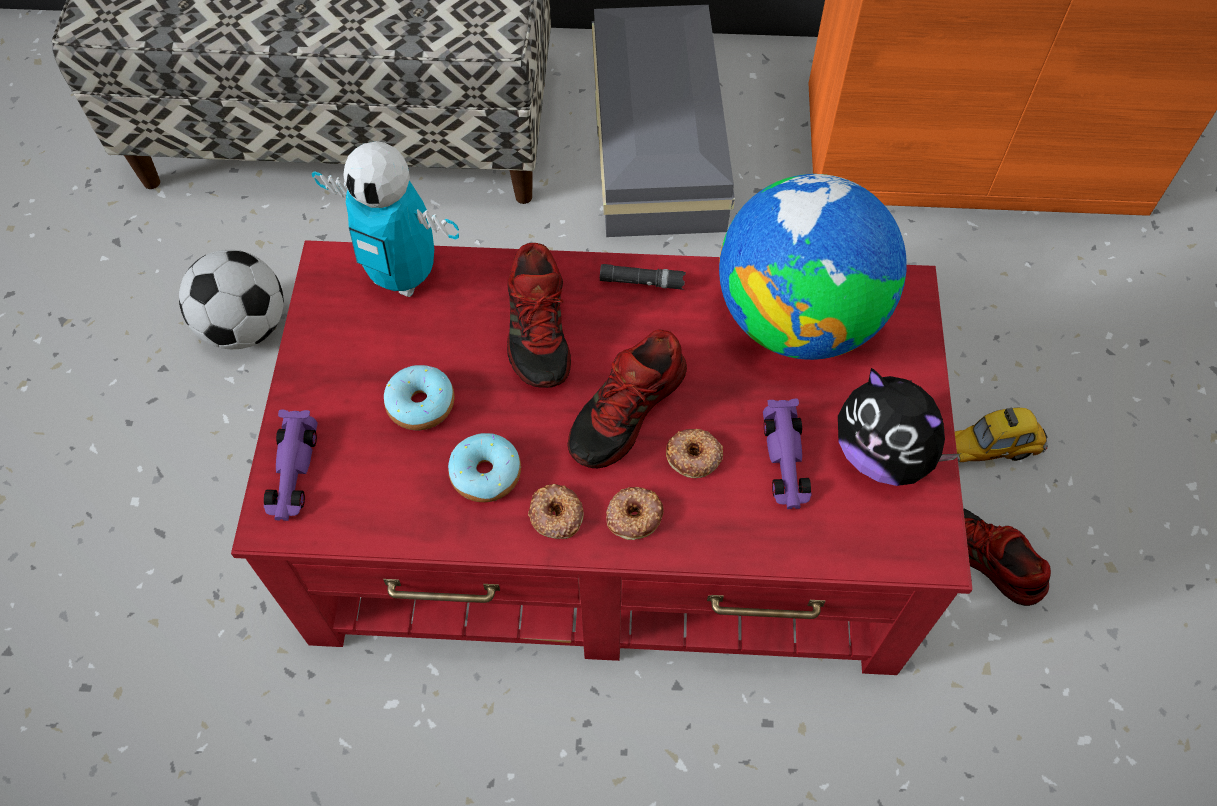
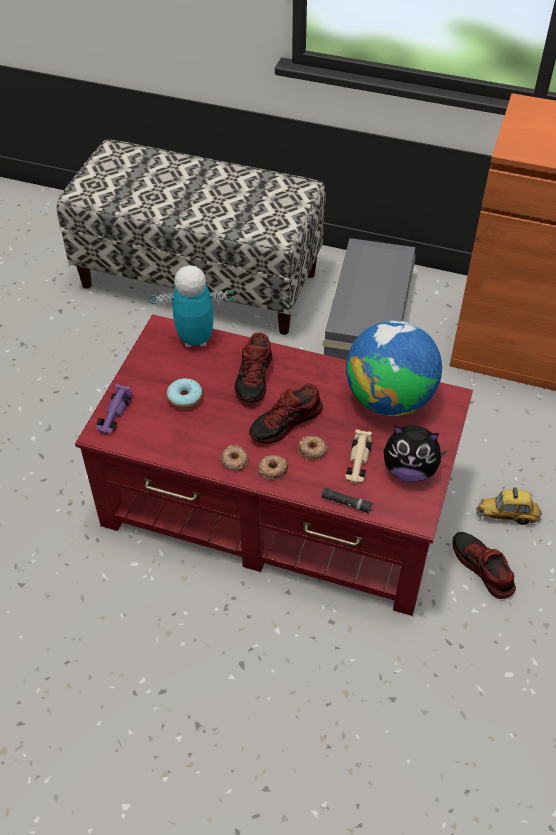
camera: 15 degrees right, 10 degrees down
football [179,250,284,349] -> none
toy robot [312,141,459,297] -> toy robot turned 135 degrees clockwise [149,265,233,347]
donut [448,433,521,502] -> none
black flashlight [600,264,686,290] -> black flashlight moved to [322,488,373,513]
purple toy car [763,399,812,509] -> beige toy car [345,429,372,484]
plush toy [838,368,960,486] -> plush toy turned 45 degrees counterclockwise [384,425,447,482]

